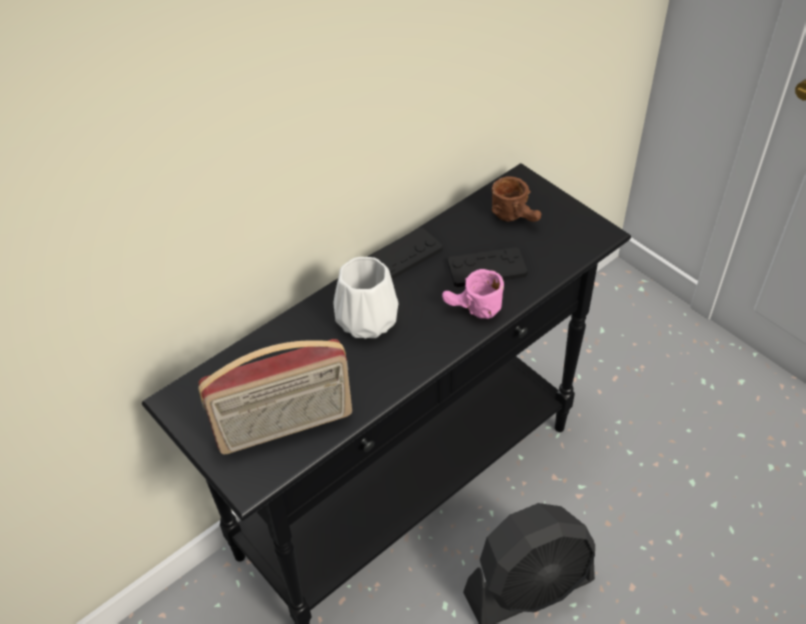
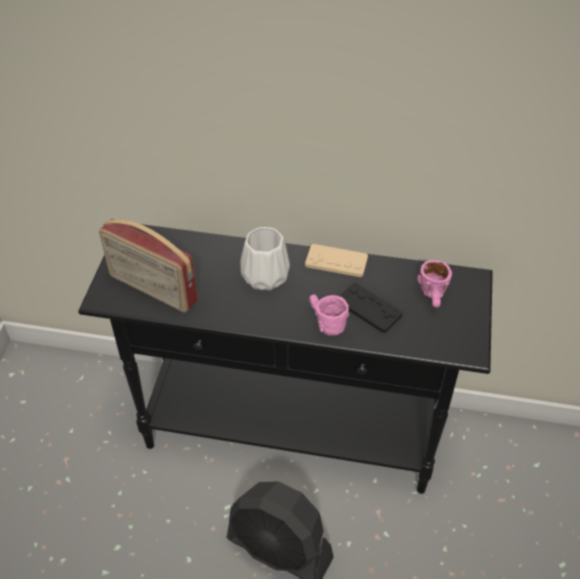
camera: 50 degrees right, 0 degrees up
black game controller [367,228,443,279] -> beige game controller [305,244,368,277]
brown mug [492,176,541,222] -> pink mug [417,260,452,307]

